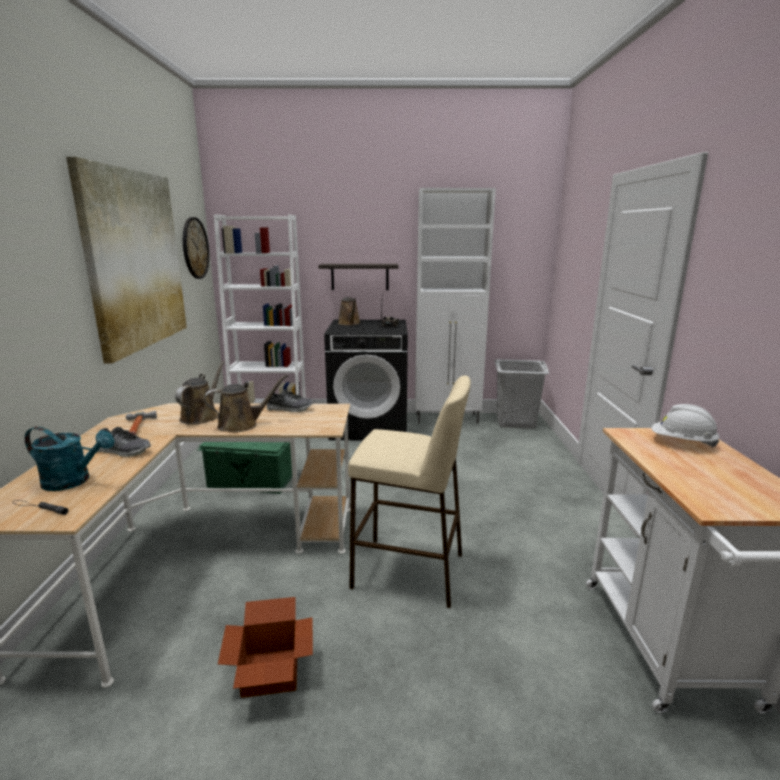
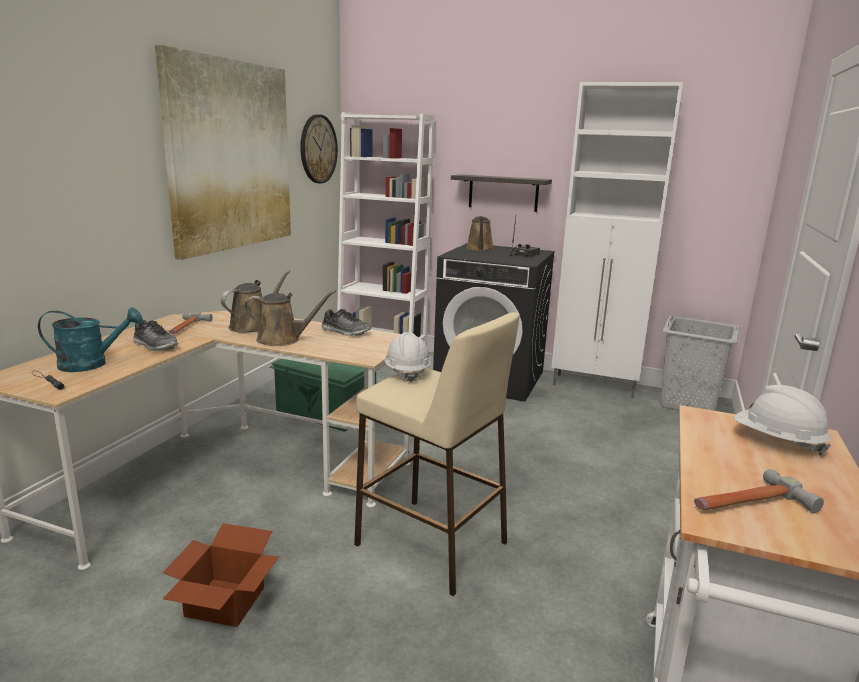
camera: 20 degrees right, 0 degrees up
turquoise watering can [25,427,115,491] -> turquoise watering can turned 45 degrees counterclockwise [38,307,143,372]
none -> white hard hat [385,332,431,383]
none -> hammer [694,469,824,513]

